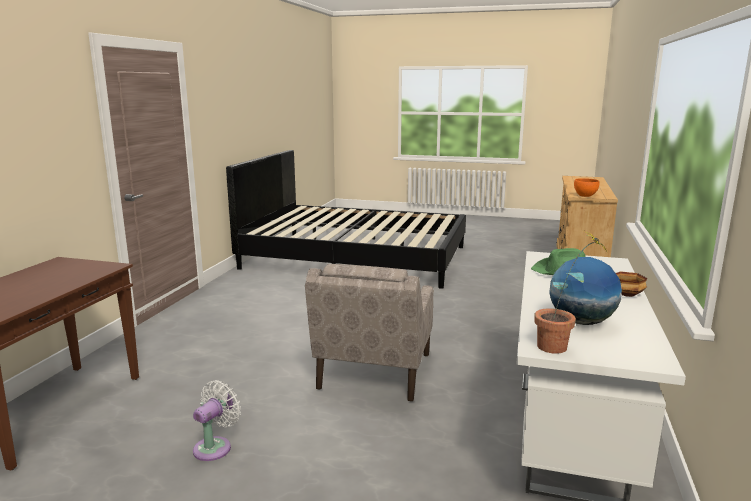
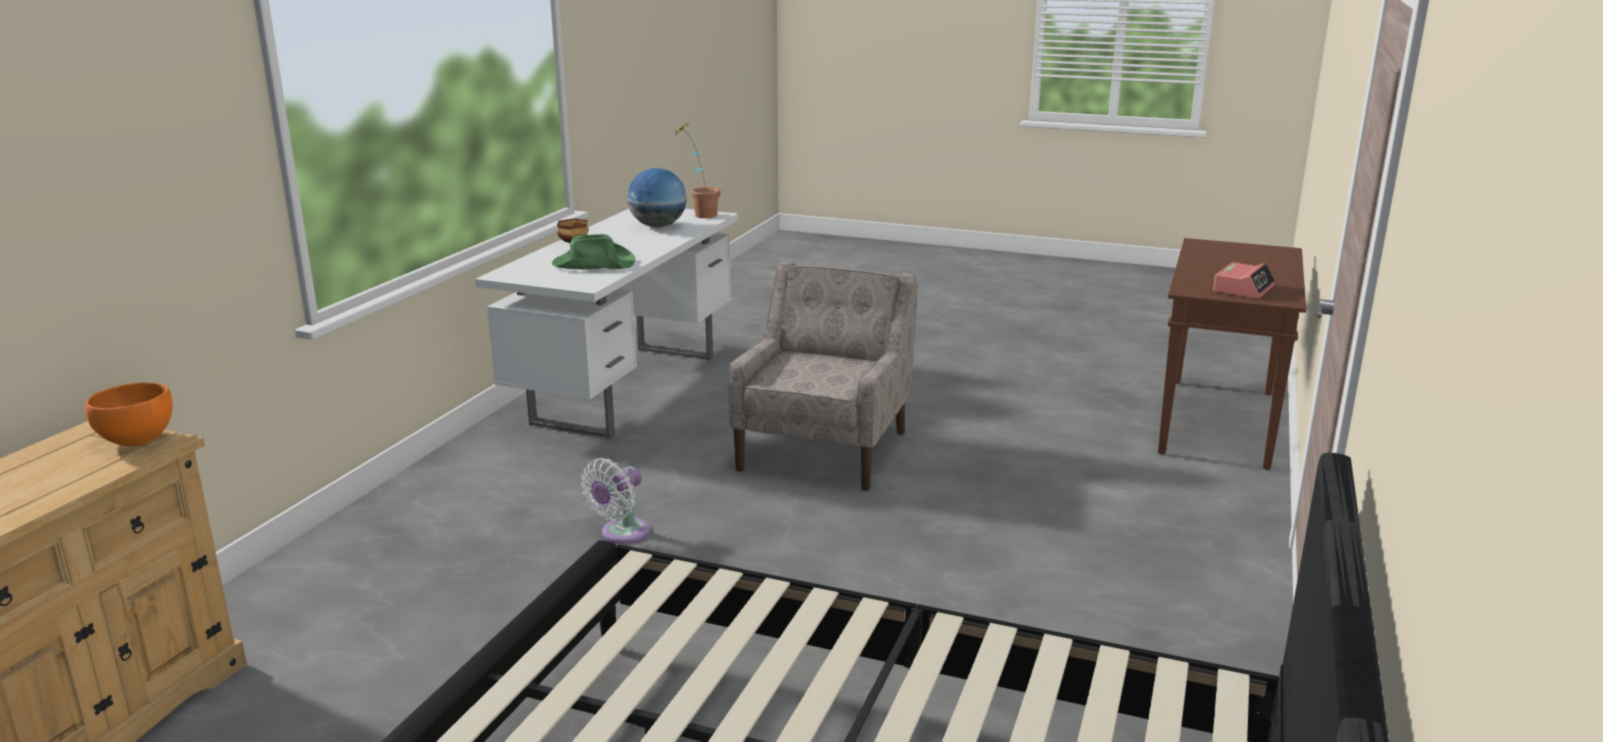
camera: 175 degrees left, 5 degrees up
white fan [193,380,241,461] -> white fan moved to [581,458,650,544]
none -> alarm clock [1213,262,1275,299]

